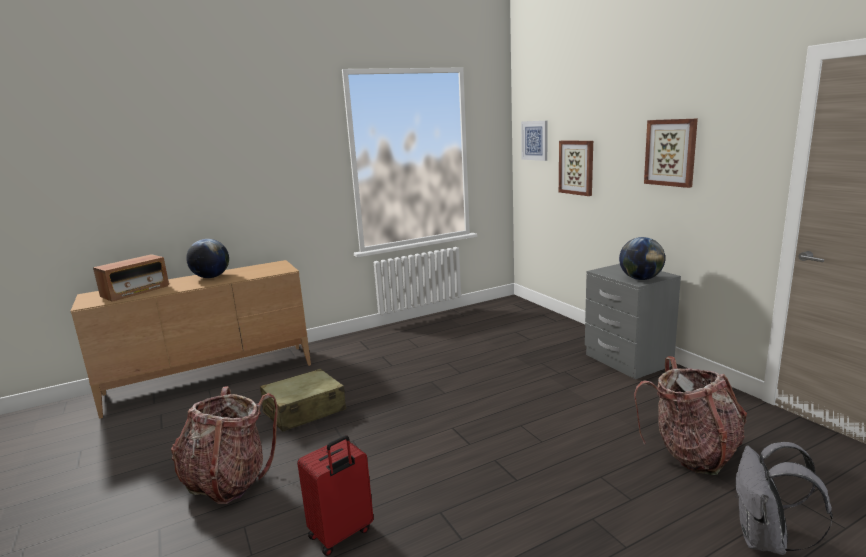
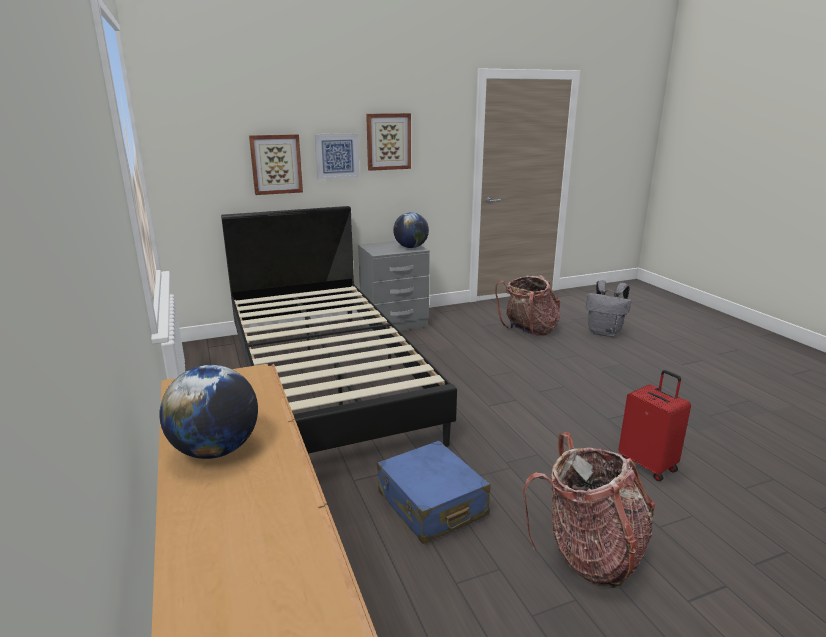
camera: 85 degrees left, 5 degrees up
radio [93,254,169,302] -> none
beige suitcase [260,369,346,432] -> blue suitcase [377,440,490,544]
picture [521,121,547,161] -> picture moved to [315,133,360,180]
none -> black bed [221,206,457,454]

